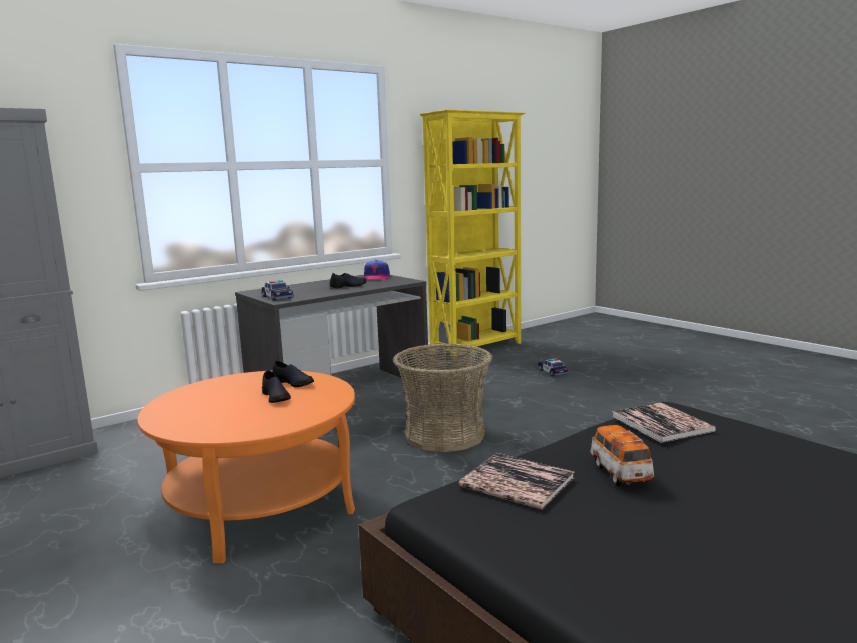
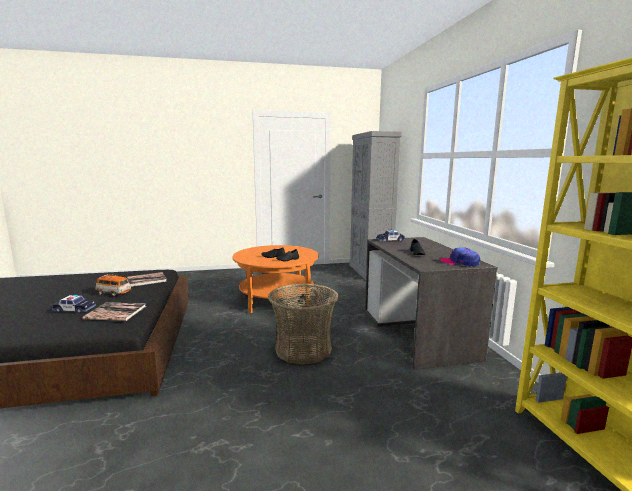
camera: 115 degrees right, 0 degrees up
toy car [538,358,568,376] -> toy car moved to [52,295,96,313]

